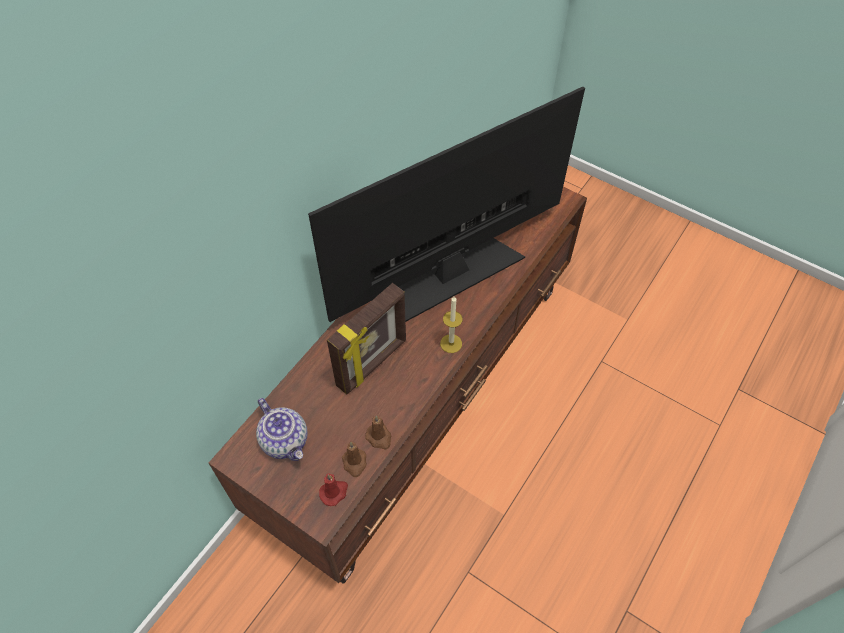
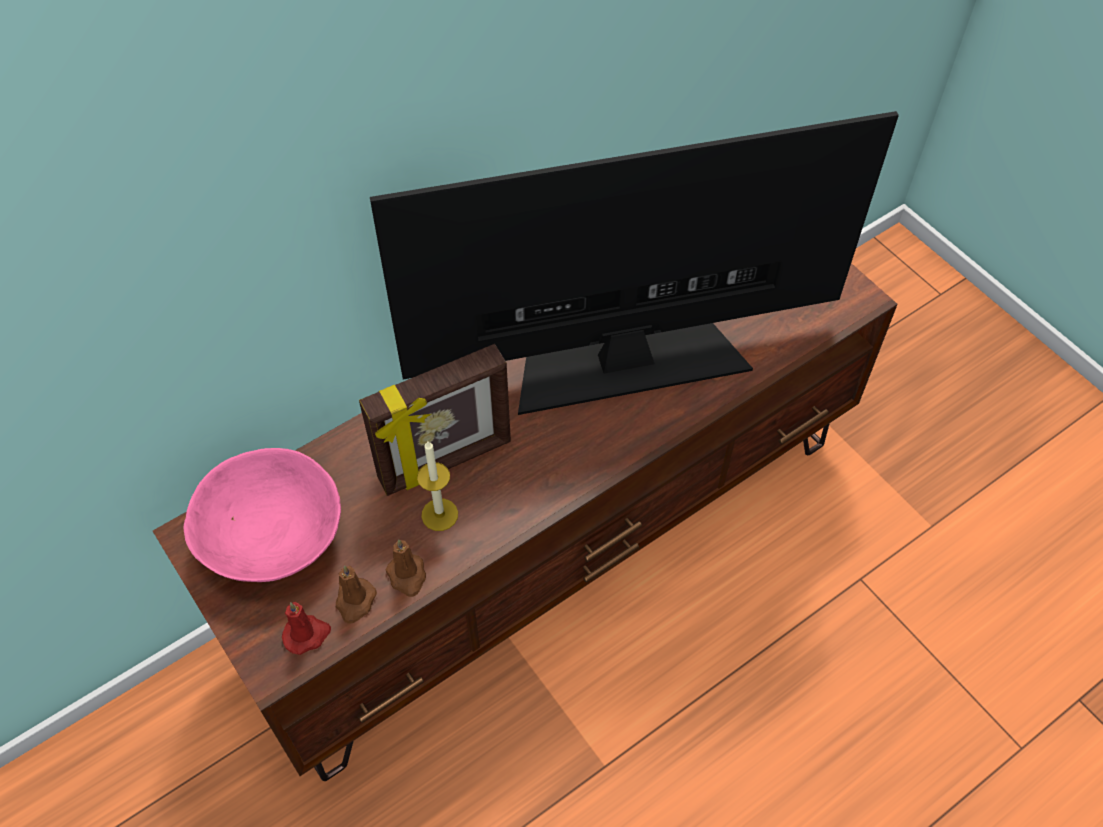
camera: 20 degrees right, 0 degrees up
teapot [256,398,308,461] -> pink bowl [184,448,341,582]
candle [440,296,463,353] -> candle moved to [417,440,458,531]

